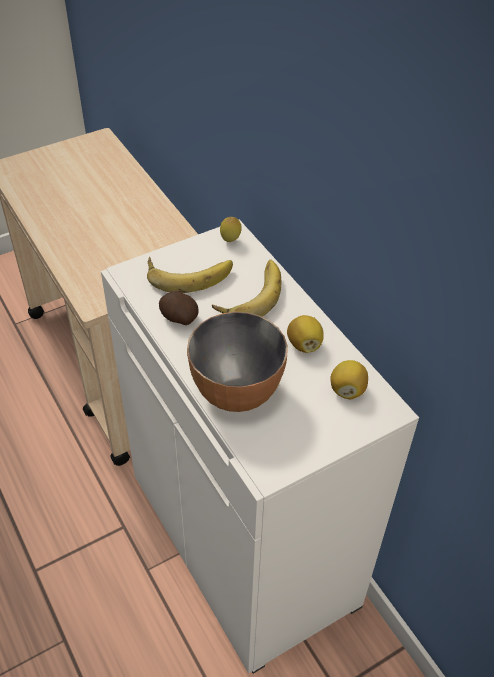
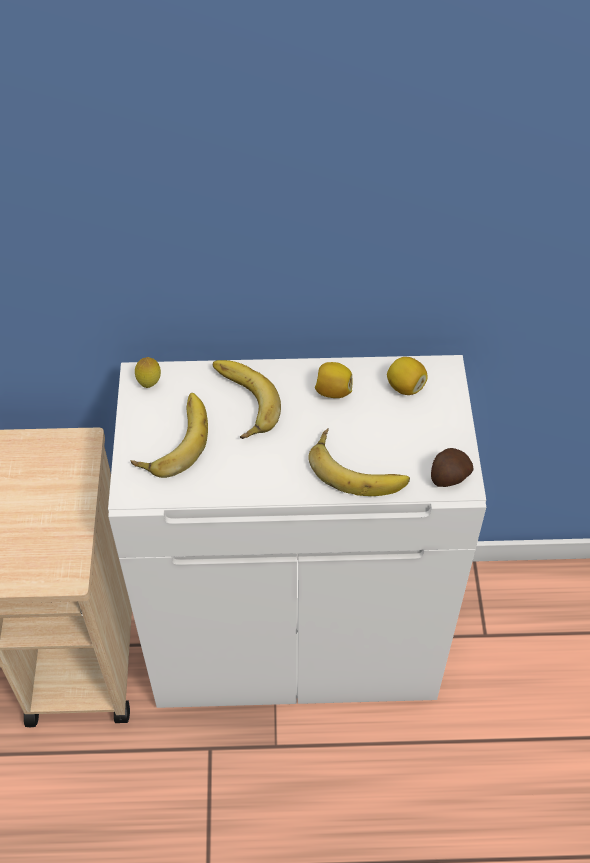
camera: 60 degrees left, 5 degrees up
potato [159,291,198,325] -> potato moved to [431,448,473,487]
bowl [187,312,288,412] -> banana [308,428,410,496]

